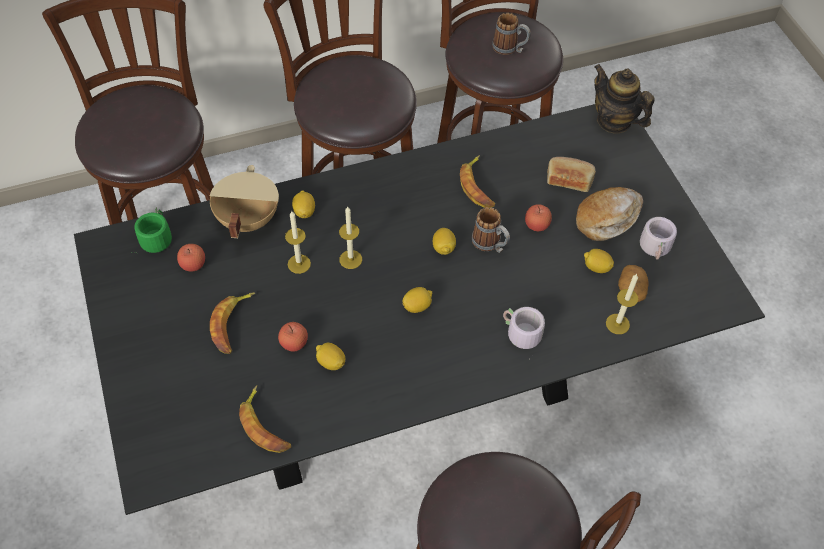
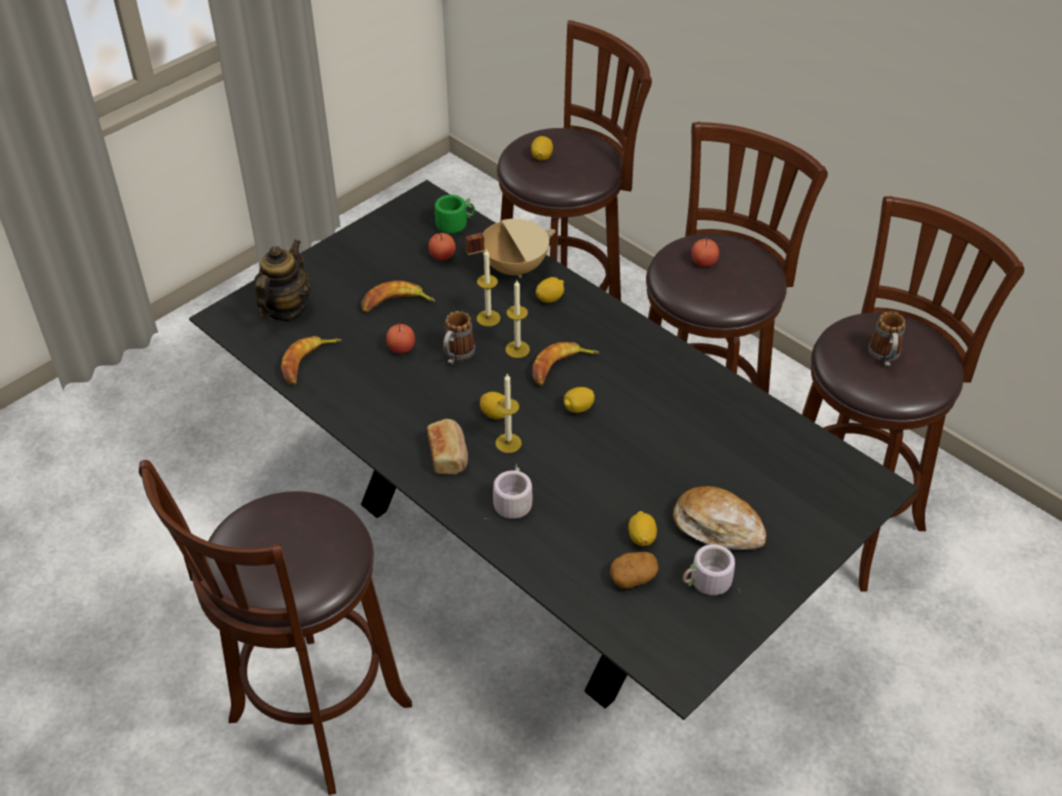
camera: 65 degrees right, 10 degrees down
lemon [316,343,345,370] -> lemon moved to [531,136,553,160]
banana [460,155,495,208] -> banana moved to [532,342,600,386]
mug [472,207,510,253] -> mug moved to [443,311,475,364]
apple [525,204,552,231] -> apple moved to [691,236,719,267]
bread [547,157,596,192] -> bread moved to [427,419,468,475]
teapot [594,64,655,134] -> teapot moved to [253,240,311,321]
candle [606,274,638,334] -> candle moved to [495,374,522,453]

